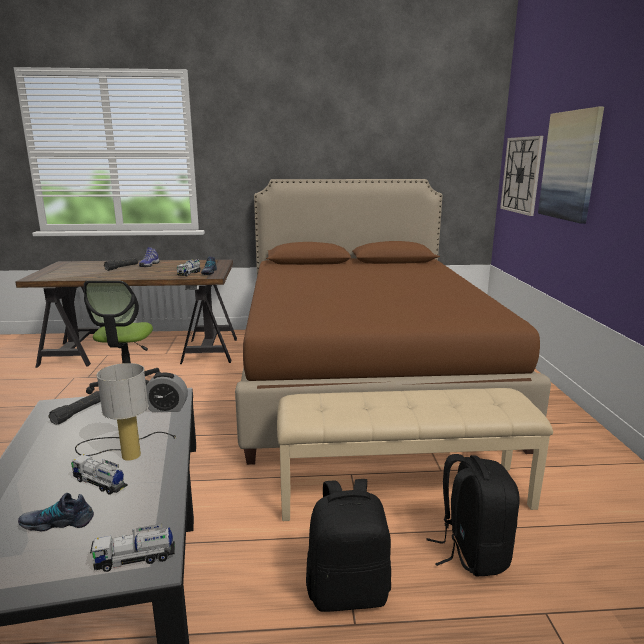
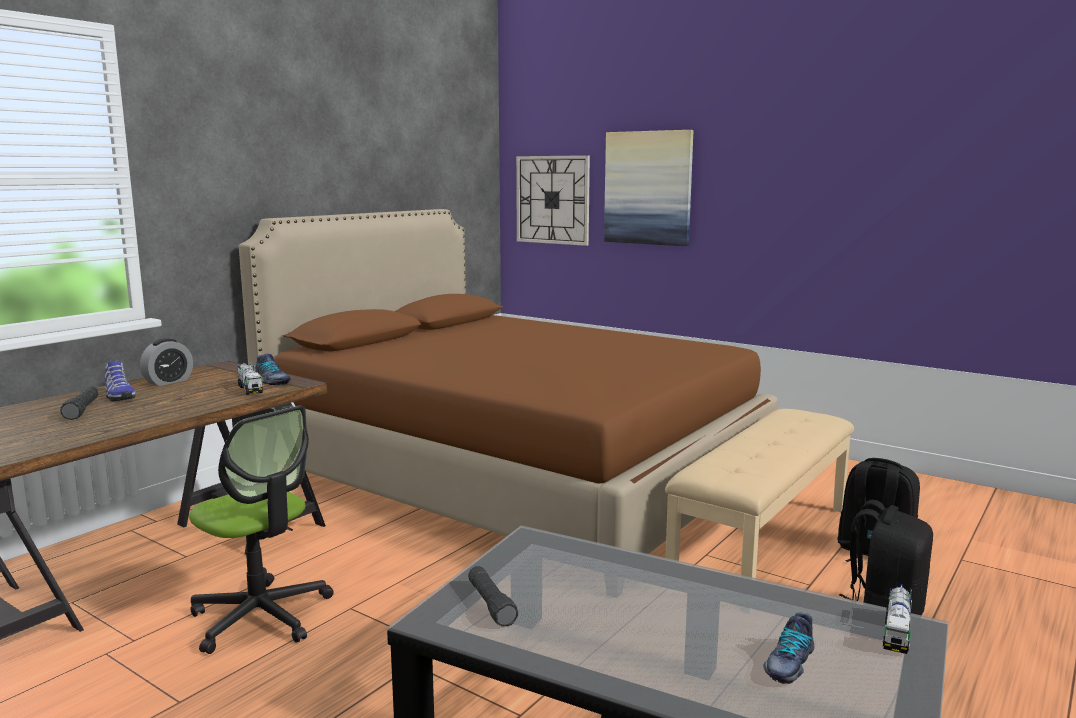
camera: 50 degrees left, 5 degrees down
toy truck [71,454,128,495] -> none
table lamp [75,363,176,461] -> none
alarm clock [146,373,188,412] -> alarm clock moved to [140,338,193,386]

